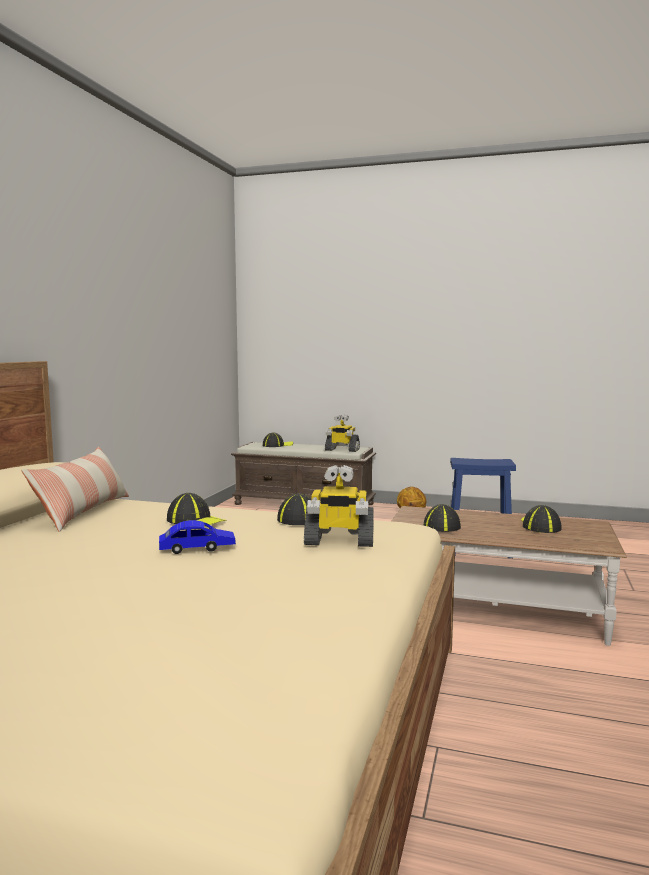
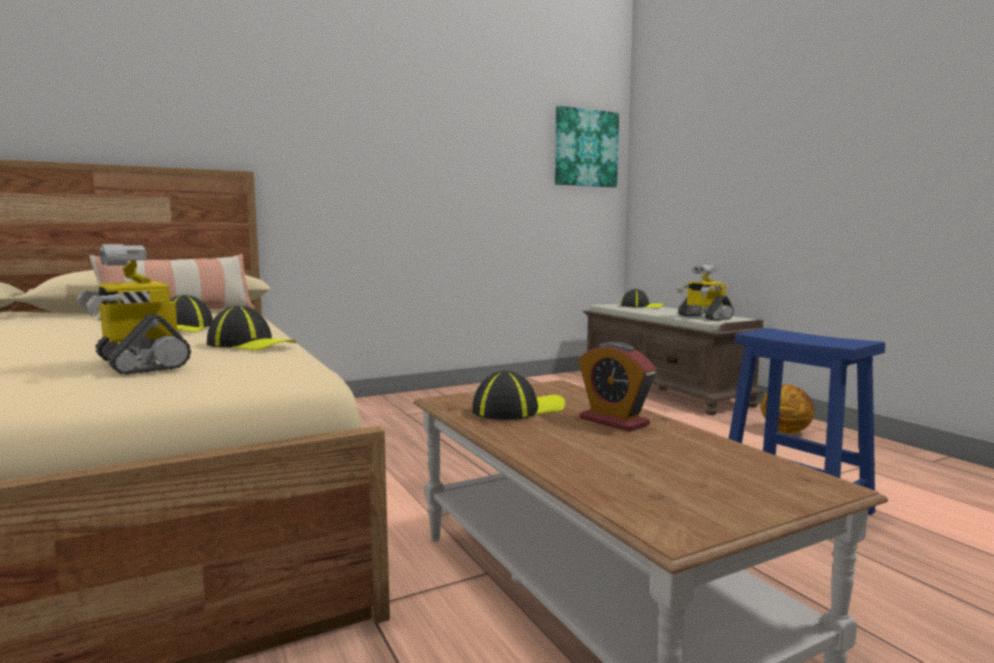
camera: 45 degrees right, 0 degrees up
blue toy car [159,520,236,554] -> none
cap [521,505,562,533] -> none
none -> picture [555,106,619,187]
none -> alarm clock [578,342,656,432]

